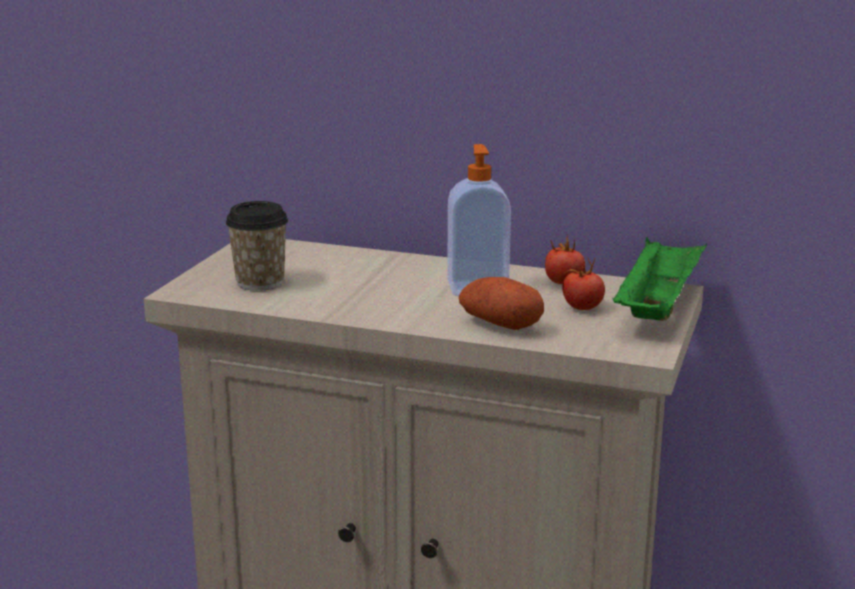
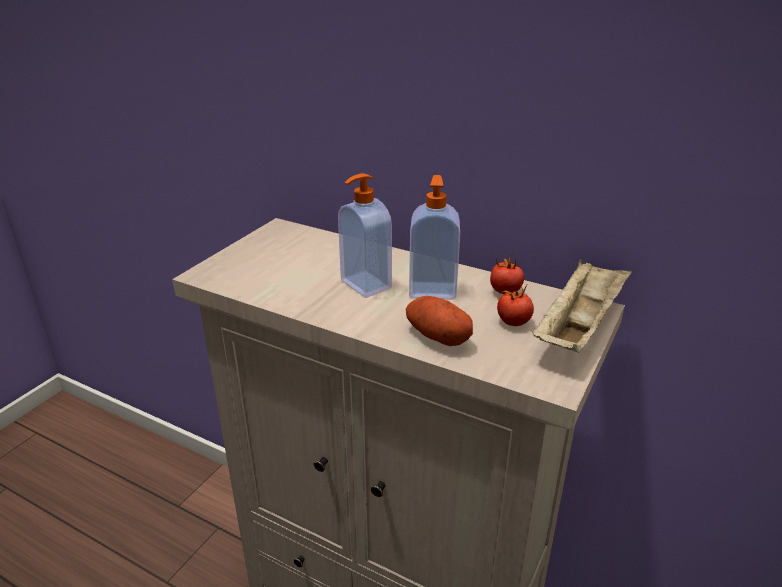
camera: 10 degrees right, 10 degrees up
cup [226,201,288,291] -> none
green tray [612,237,707,321] -> beige tray [532,259,632,352]
none -> soap dispenser [338,173,392,298]

